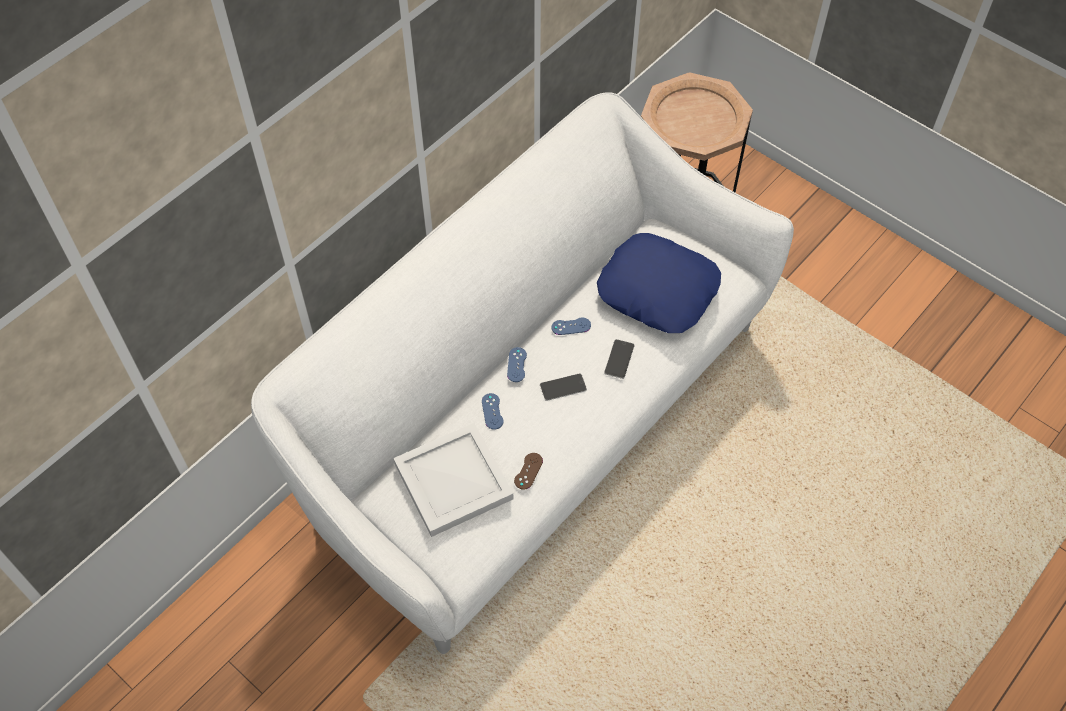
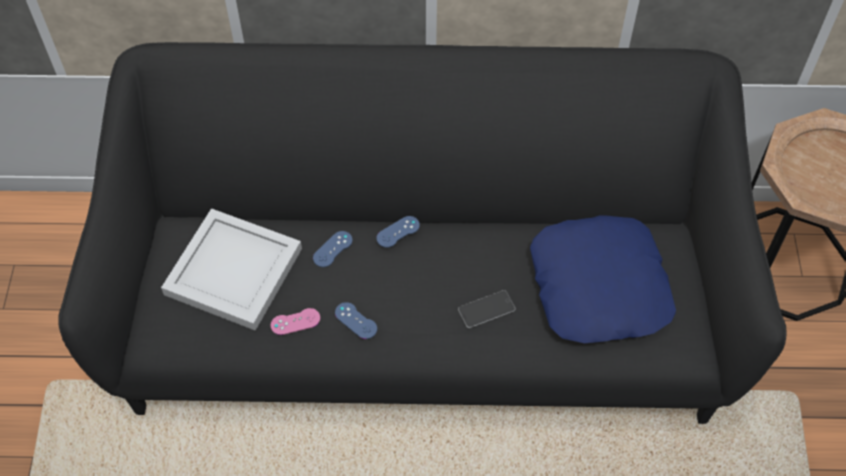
camera: 50 degrees right, 0 degrees up
white sofa [251,92,794,654] -> black sofa [58,42,787,424]
brown game controller [514,453,543,490] -> pink game controller [271,308,320,335]
phone [540,373,587,401] -> none
blue game controller [552,317,591,335] -> blue game controller moved to [335,302,377,339]

